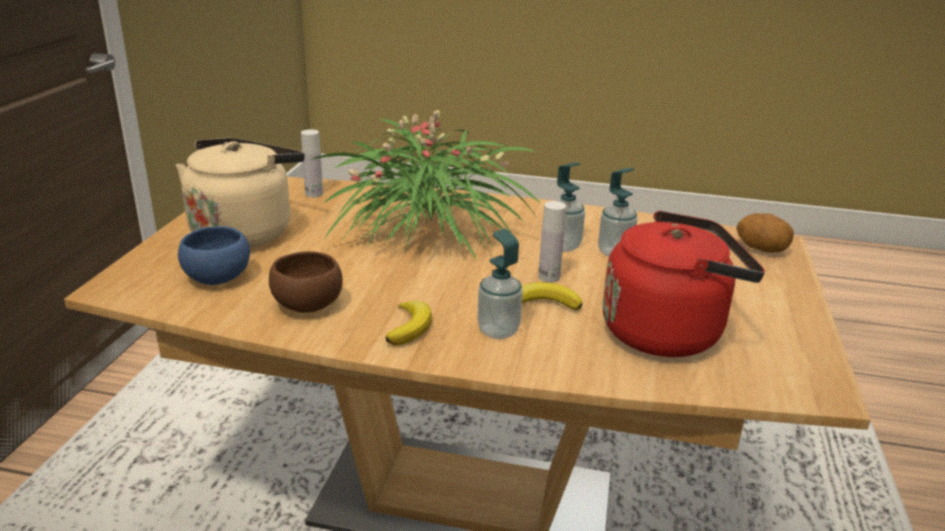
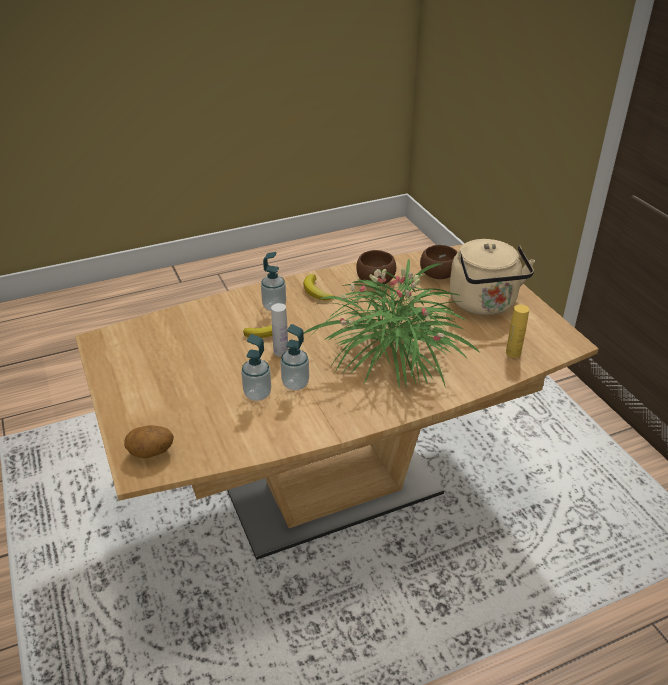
camera: 145 degrees right, 10 degrees up
blue bowl [178,226,250,285] -> brown bowl [420,245,458,279]
white bottle [301,129,323,197] -> yellow bottle [506,305,529,358]
red kettle [602,211,765,357] -> none

